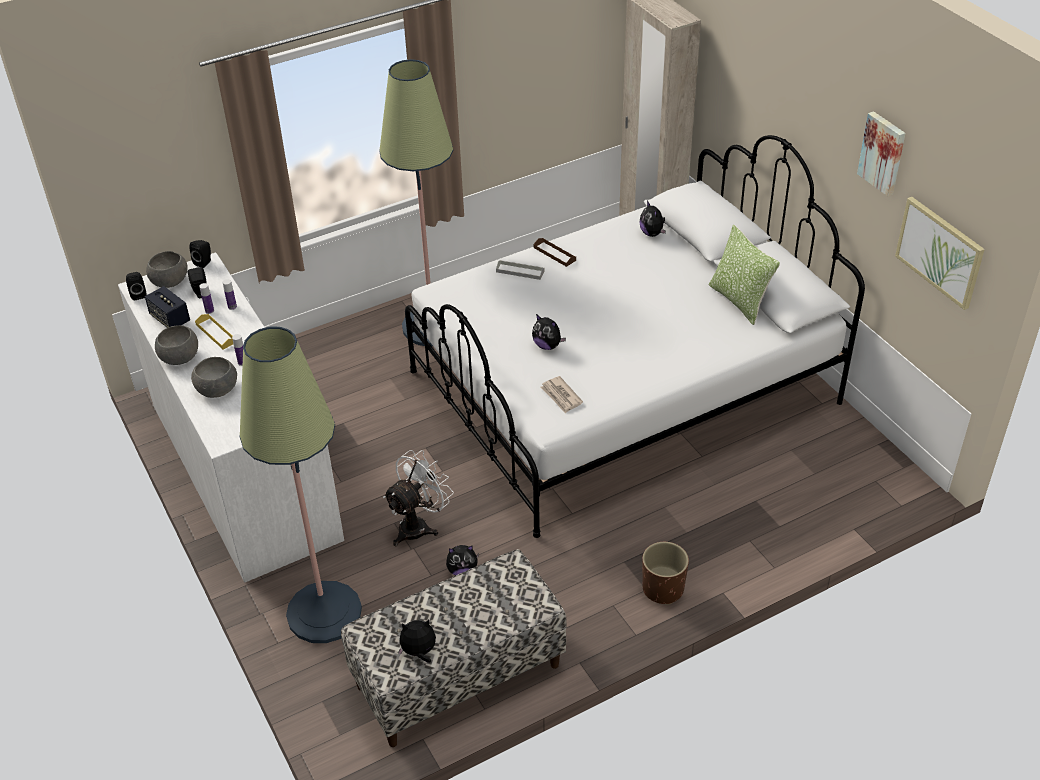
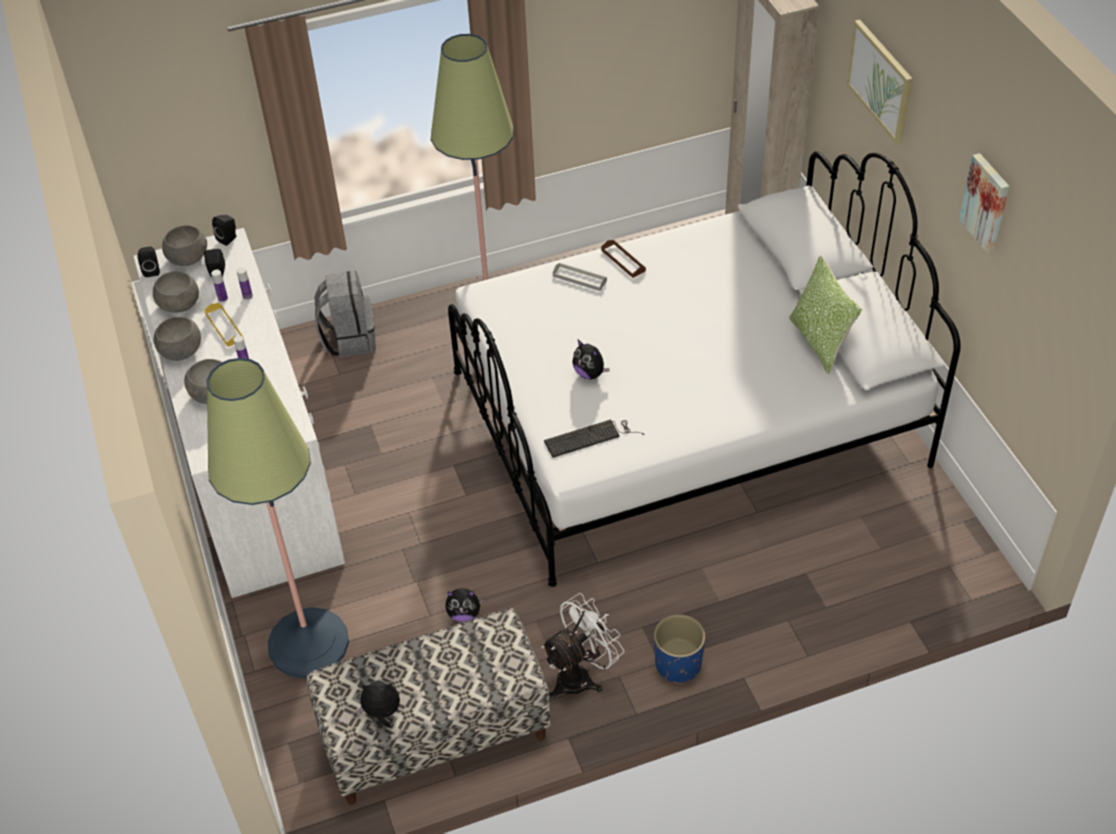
camera: 10 degrees right, 5 degrees up
speaker [145,286,190,328] -> grey bowl [153,271,199,313]
white fan [383,450,454,547] -> white fan moved to [541,593,625,700]
newspaper [540,376,583,413] -> keyboard [544,419,645,458]
plush toy [640,201,666,237] -> none
brown planter [642,542,689,605] -> blue planter [654,614,705,684]
picture [895,197,985,310] -> picture moved to [847,20,913,144]
none -> grey backpack [315,270,376,358]

